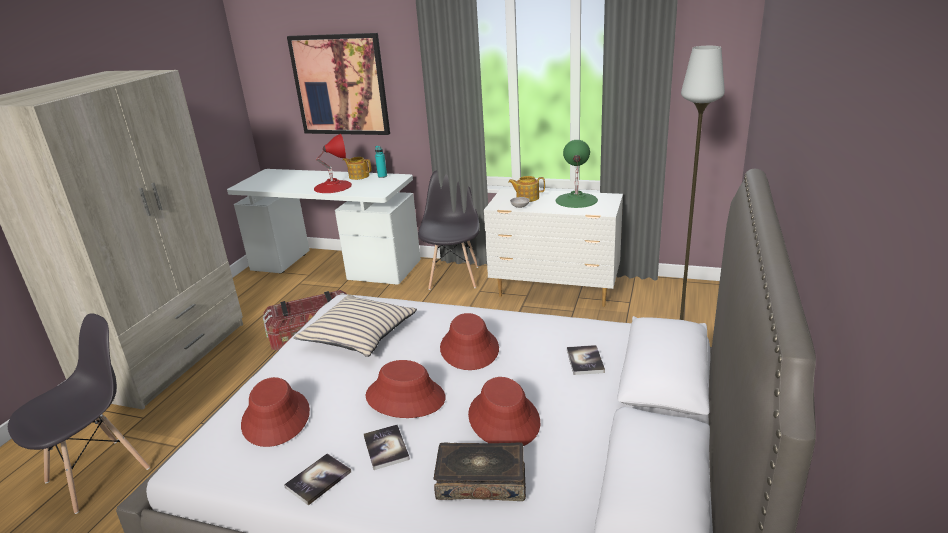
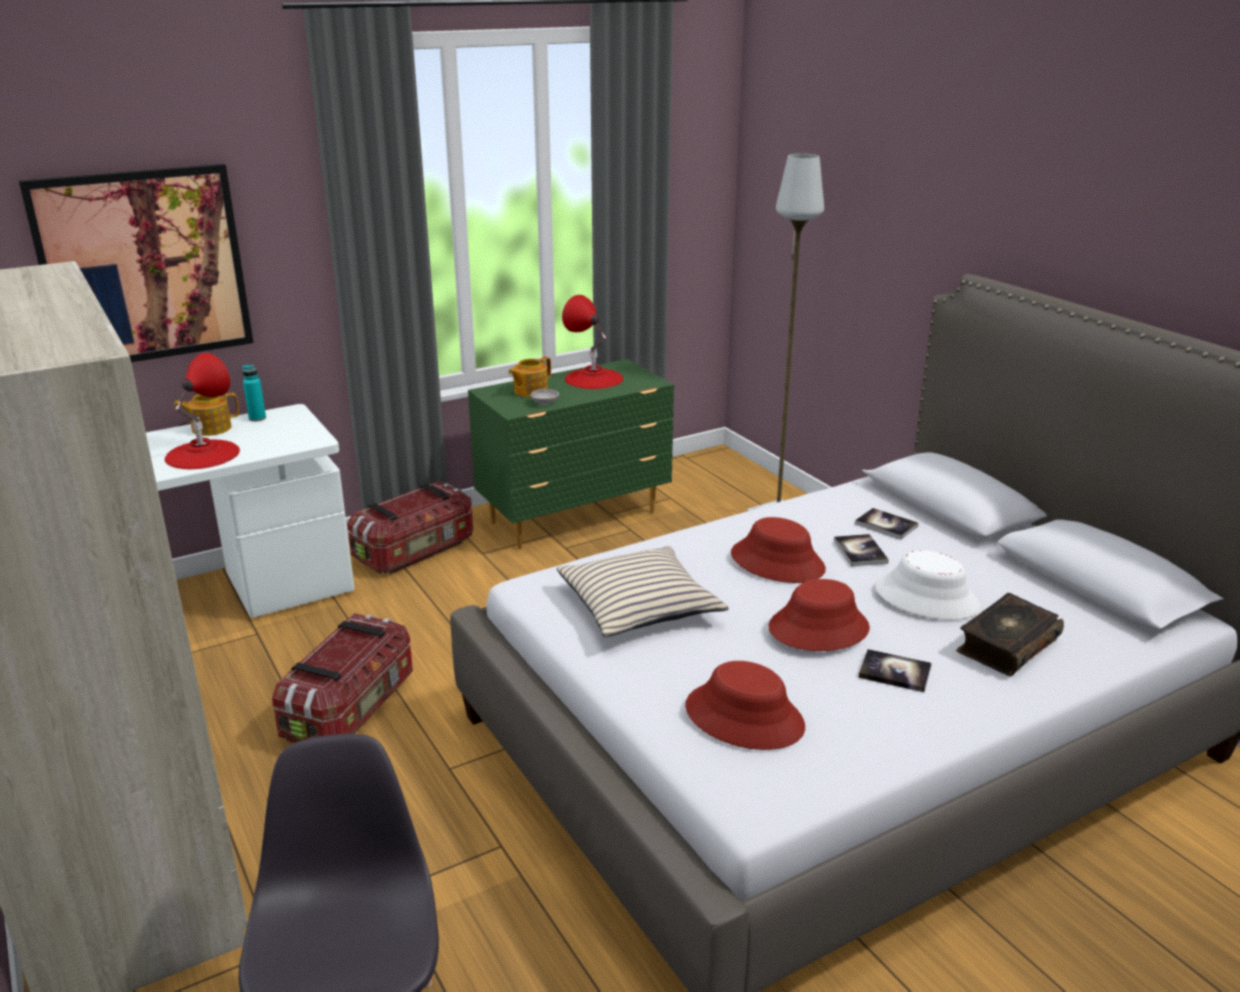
camera: 50 degrees left, 0 degrees up
book [284,453,351,506] -> book moved to [834,534,889,566]
grey chair [418,170,479,290] -> storage box [347,481,473,574]
red hat [468,377,540,446] -> white hat [875,550,980,620]
white dresser [484,188,623,307] -> green dresser [468,359,674,549]
green table lamp [555,140,598,208] -> red table lamp [562,295,623,389]

